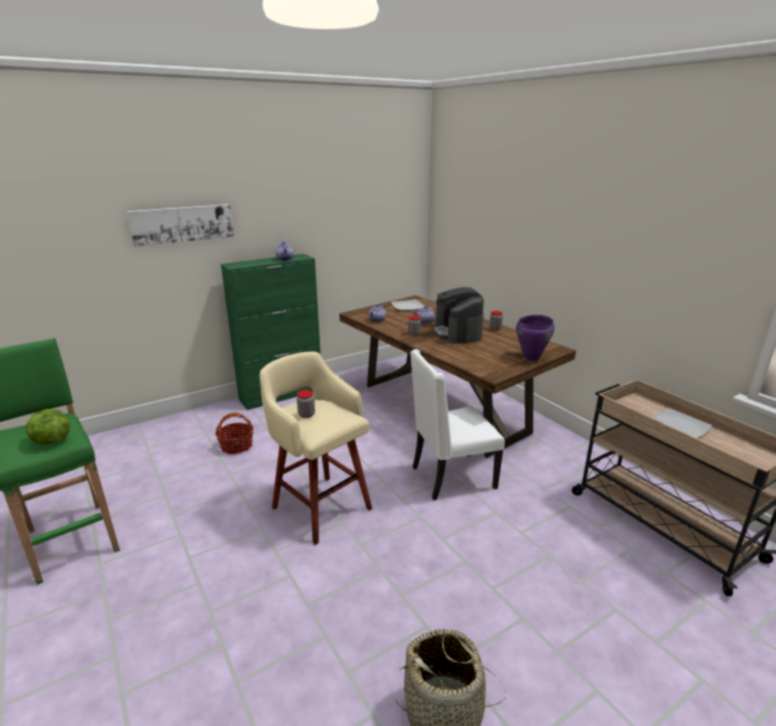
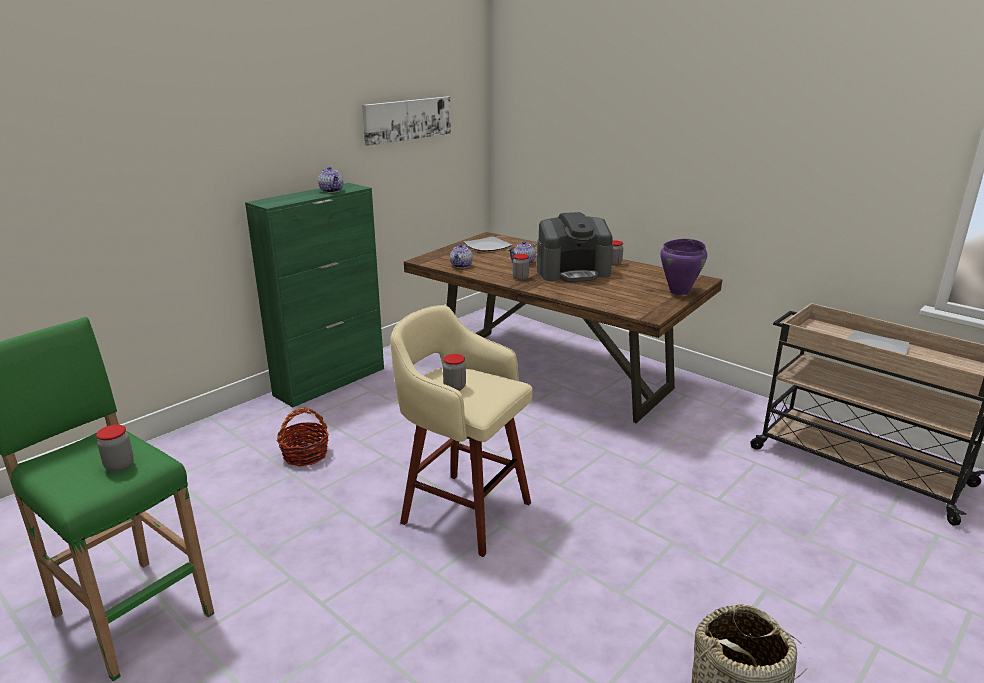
camera: 15 degrees left, 0 degrees up
lettuce [26,409,70,445] -> jar [96,425,134,472]
picture [127,204,234,247] -> picture moved to [362,97,451,146]
white chair [410,349,505,500] -> none
coffee machine [433,287,484,344] -> coffee machine turned 75 degrees counterclockwise [537,212,613,282]

